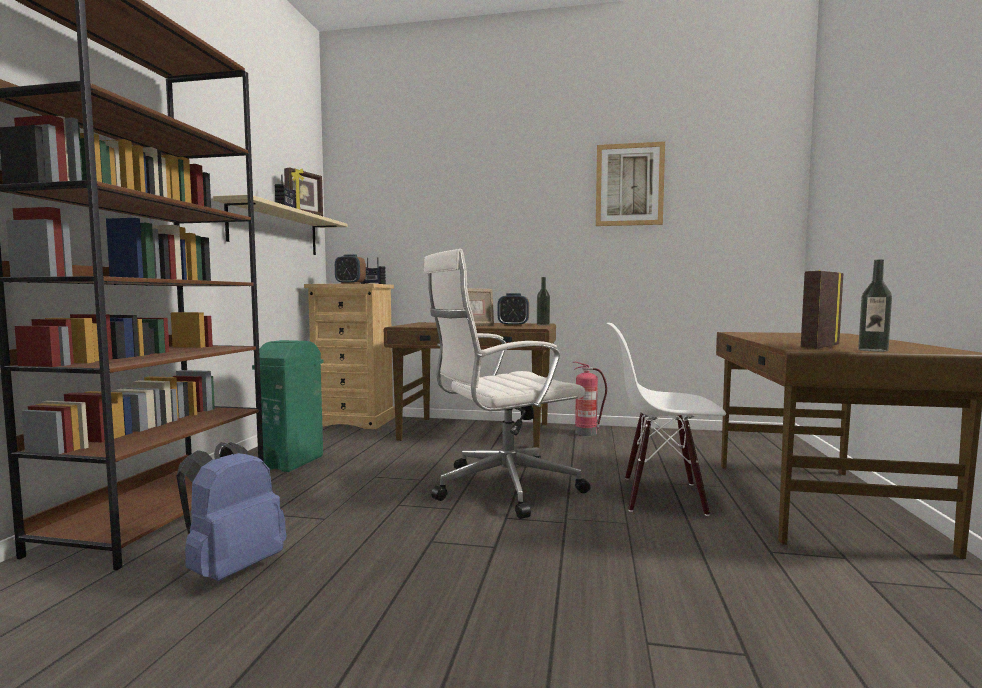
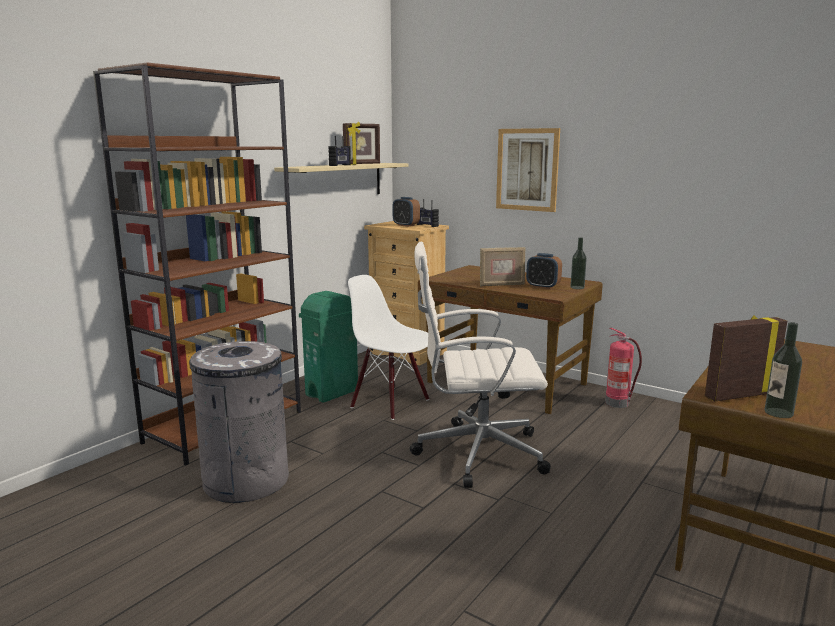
camera: 25 degrees right, 10 degrees up
blue backpack [176,442,286,581] -> grey trash can [188,341,289,503]
picture [596,141,665,226] -> picture moved to [496,128,560,212]
white chair [606,323,726,516] -> white chair moved to [348,275,429,420]

